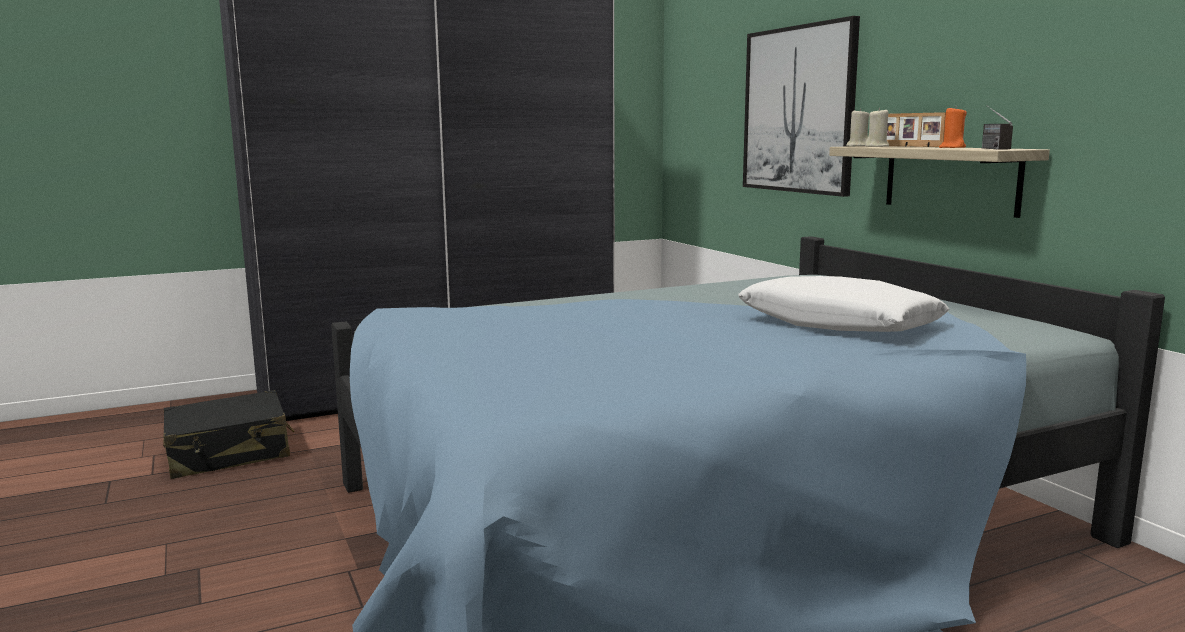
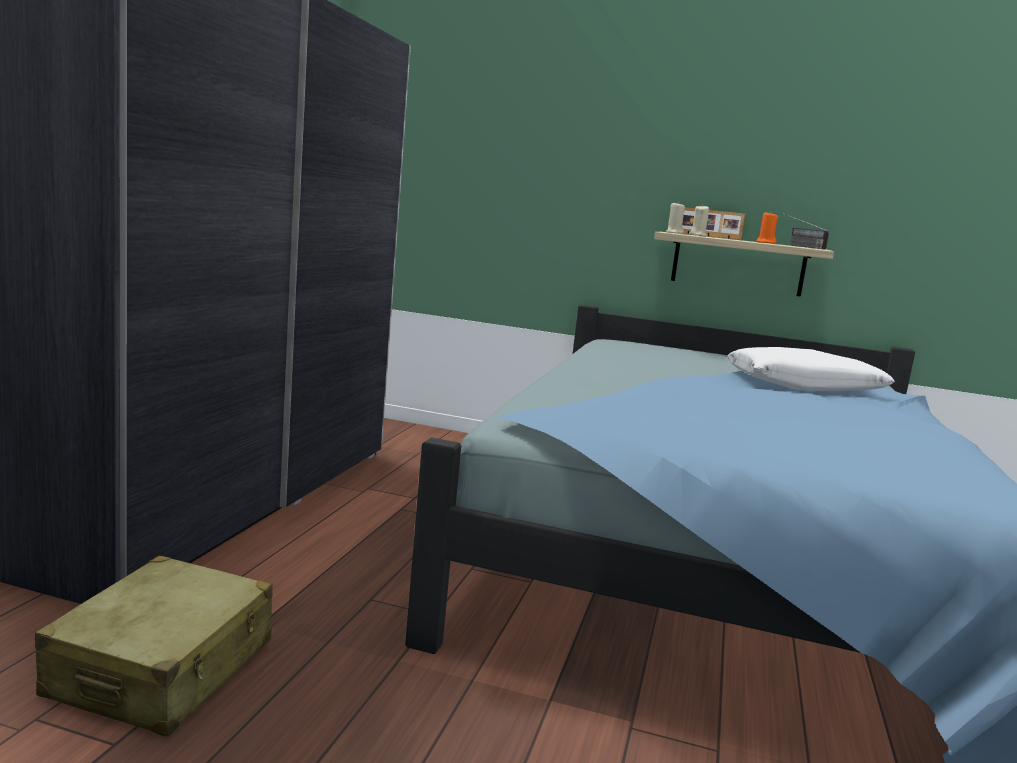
camera: 50 degrees left, 0 degrees up
black suitcase [163,390,294,479] -> beige suitcase [35,556,273,737]
picture [743,16,860,197] -> none

